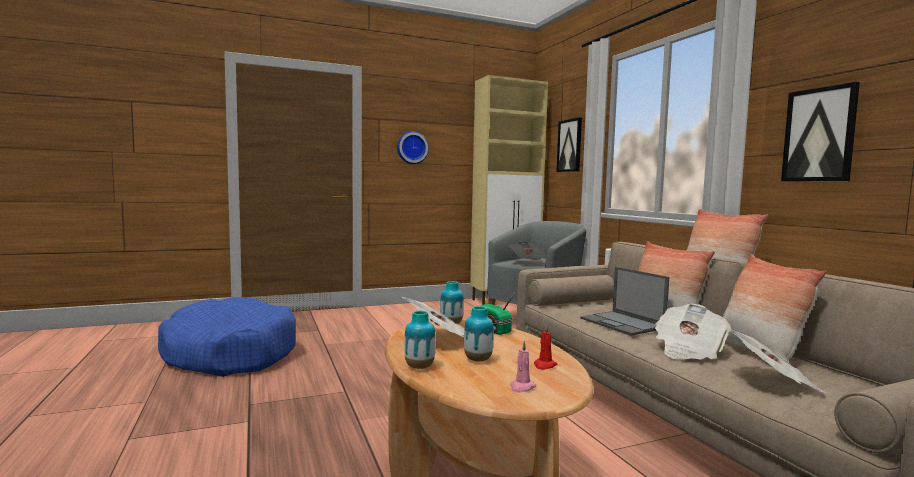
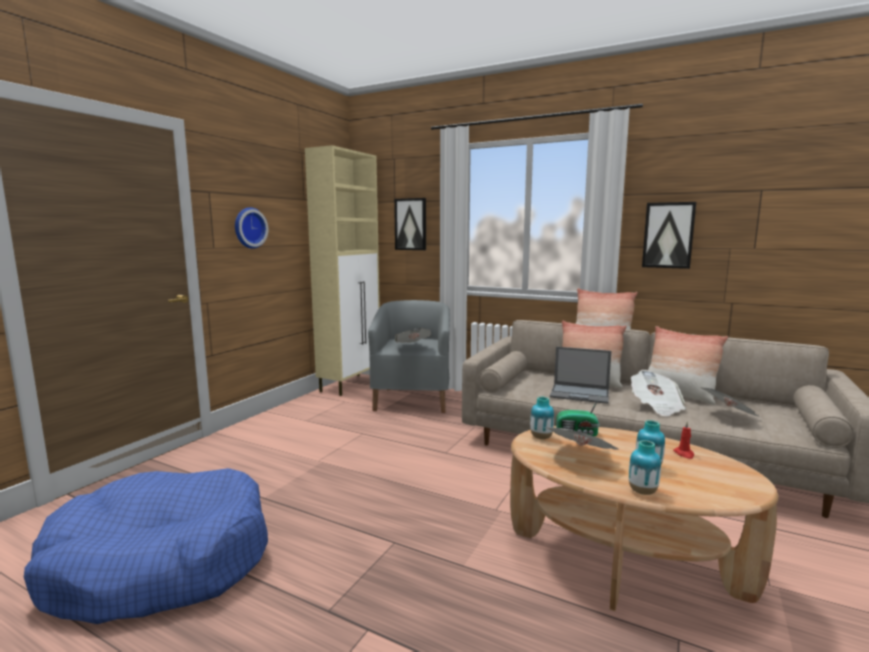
camera: 40 degrees left, 5 degrees up
pink candle [510,341,536,392] -> none

